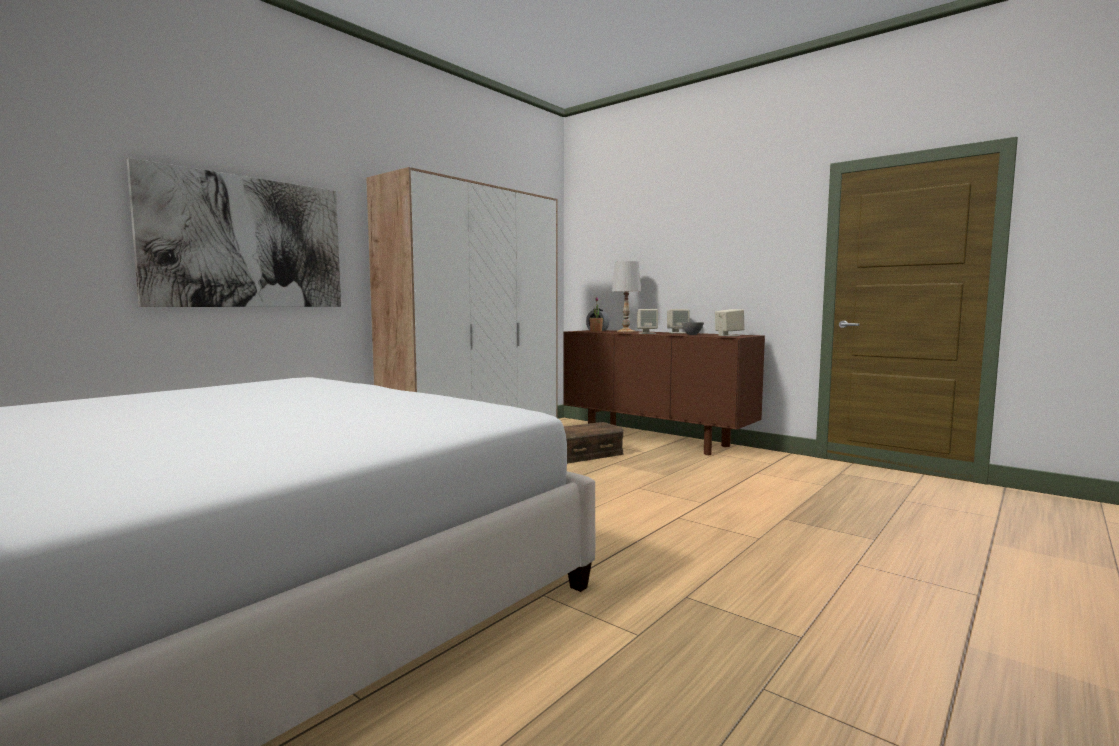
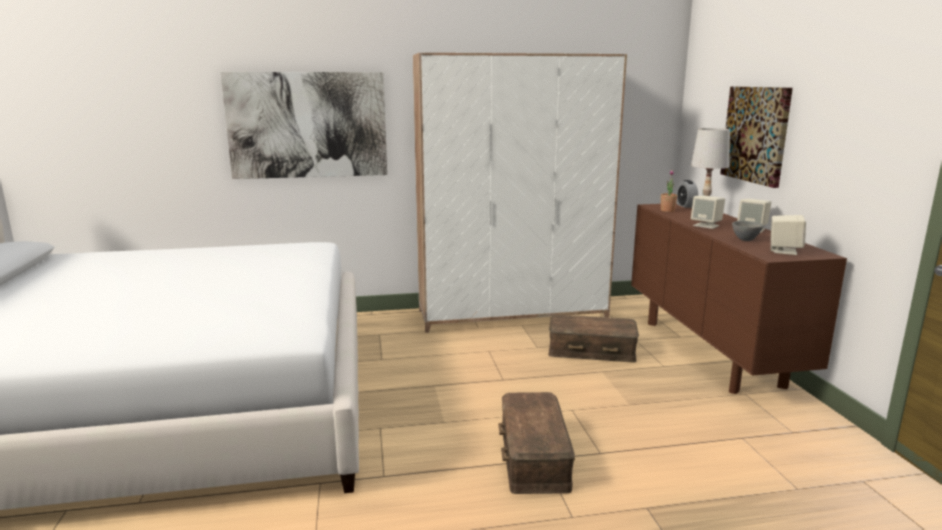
camera: 40 degrees right, 10 degrees up
none -> brown storage box [498,392,575,494]
none -> picture [720,87,793,188]

